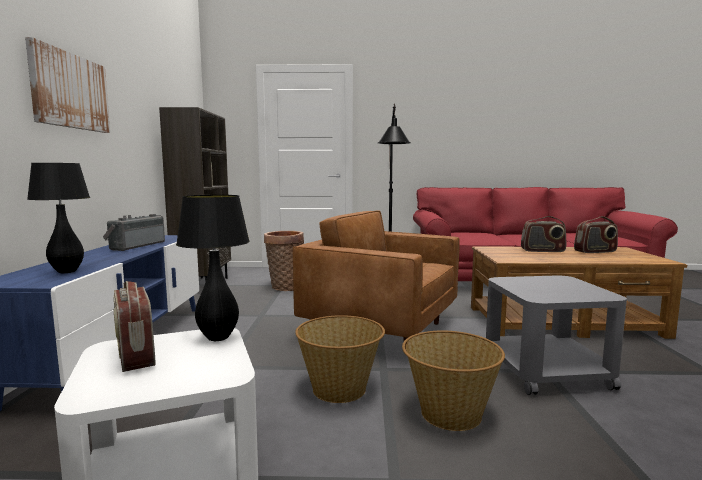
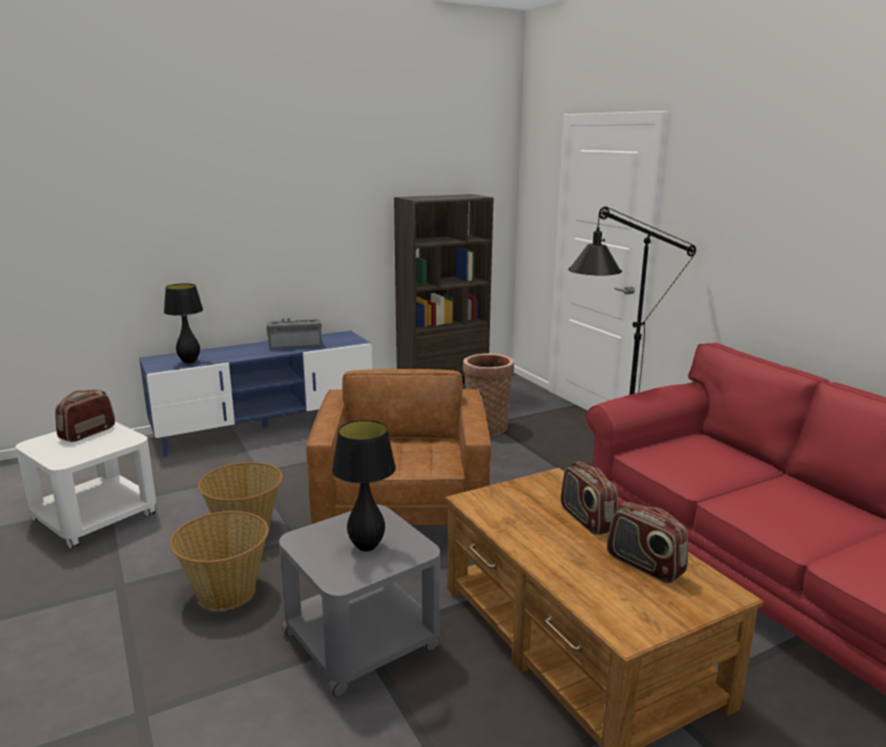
camera: 60 degrees right, 10 degrees up
picture [25,37,110,133] -> none
black table lamp [176,195,250,341] -> black table lamp moved to [332,420,396,552]

